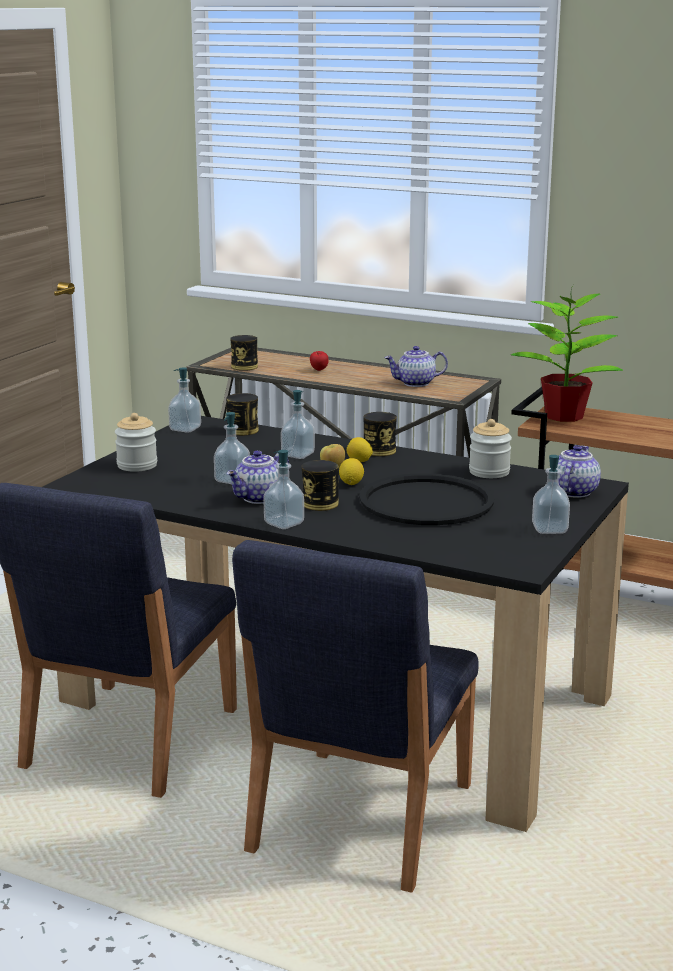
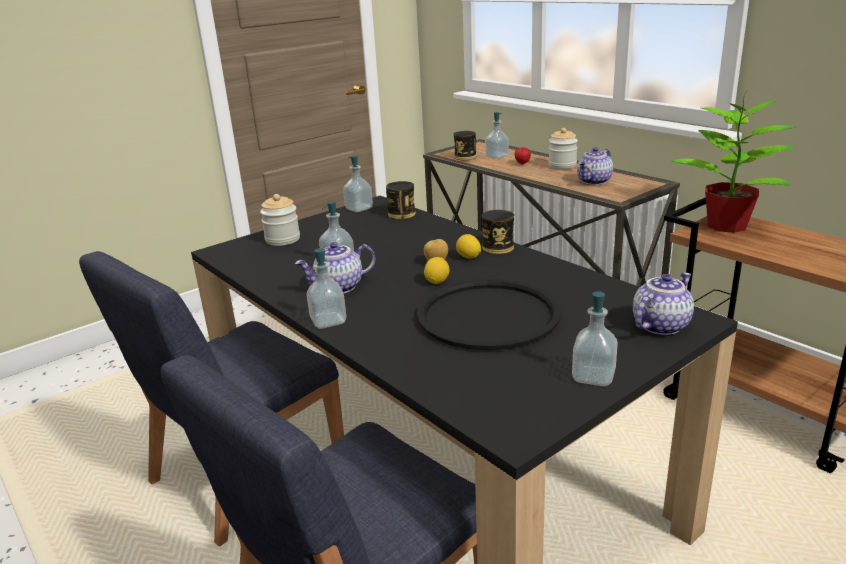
camera: 25 degrees right, 5 degrees up
soap dispenser [281,390,315,459] -> soap dispenser moved to [485,112,509,159]
can [301,460,339,511] -> none
teapot [385,346,448,387] -> teapot turned 60 degrees counterclockwise [577,147,613,185]
jar [469,419,512,478] -> jar moved to [548,128,578,169]

